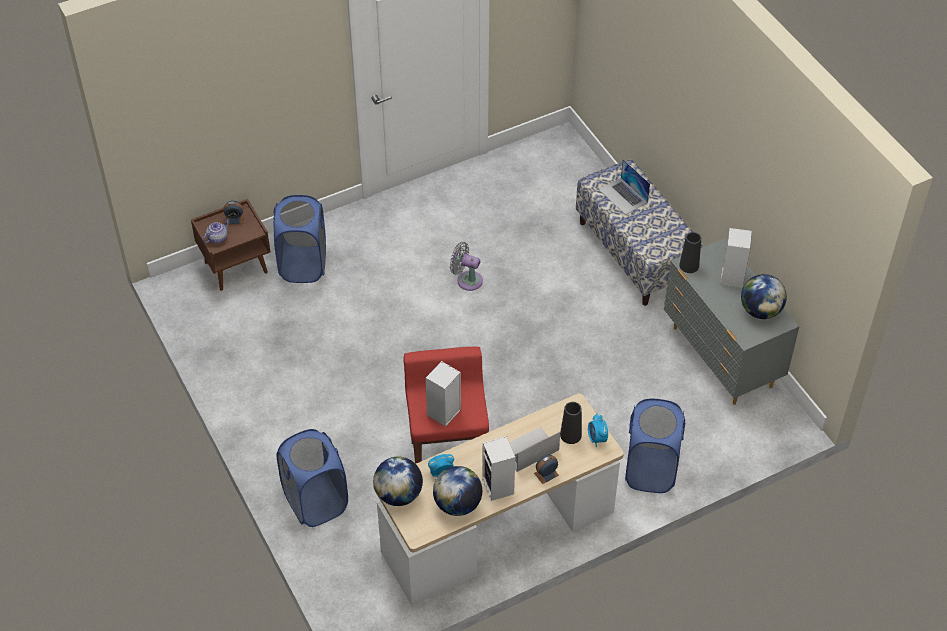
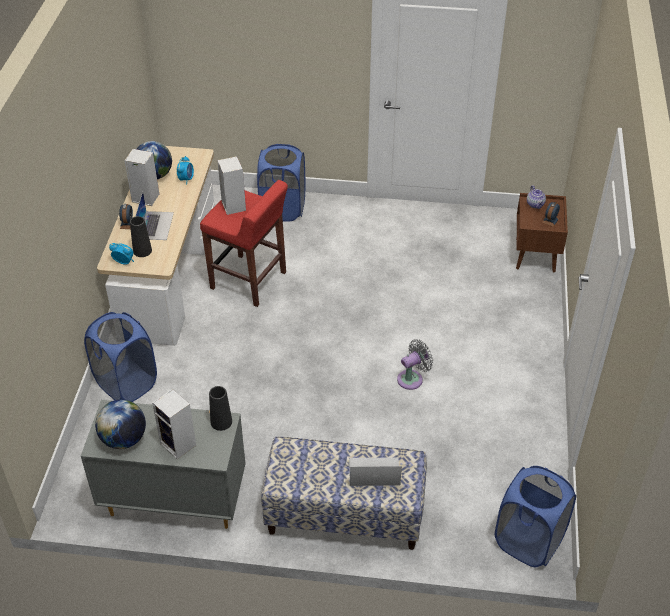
camera: 125 degrees right, 5 degrees down
blue laundry basket [273,195,326,283] -> blue laundry basket moved to [495,466,576,567]
globe [373,457,423,506] -> none

